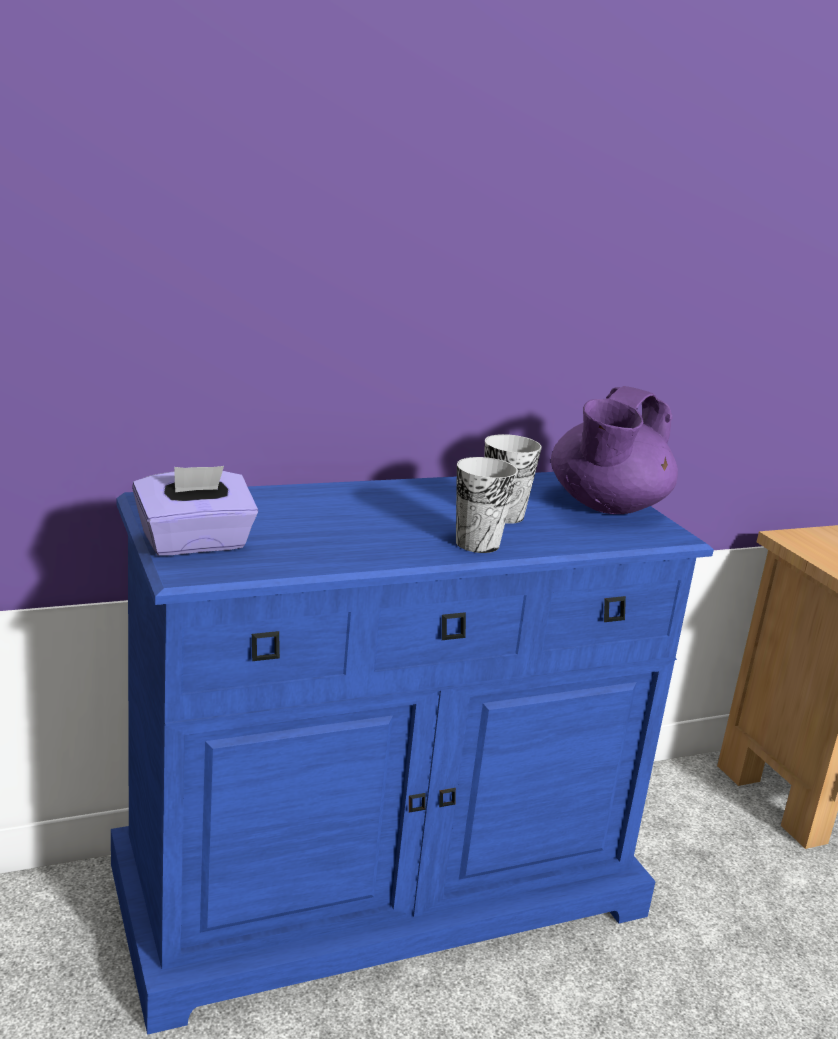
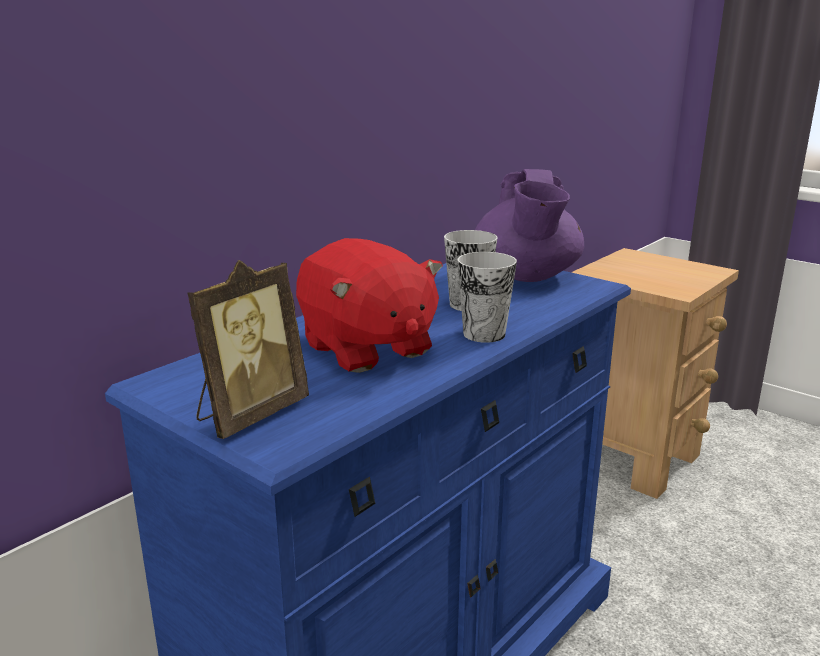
camera: 25 degrees left, 0 degrees up
purple tissue box [132,466,258,556] -> picture frame [187,260,309,439]
none -> red plush toy [296,238,443,373]

